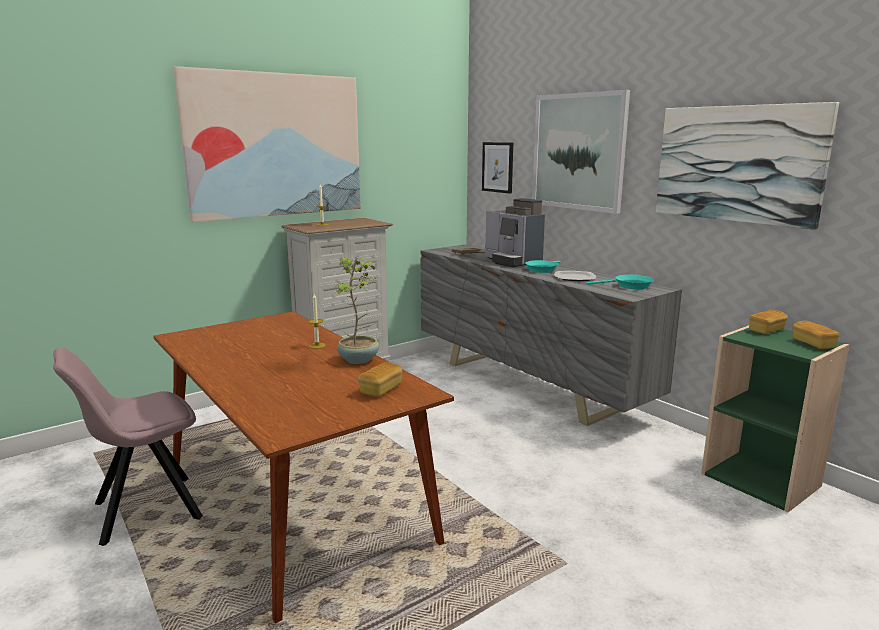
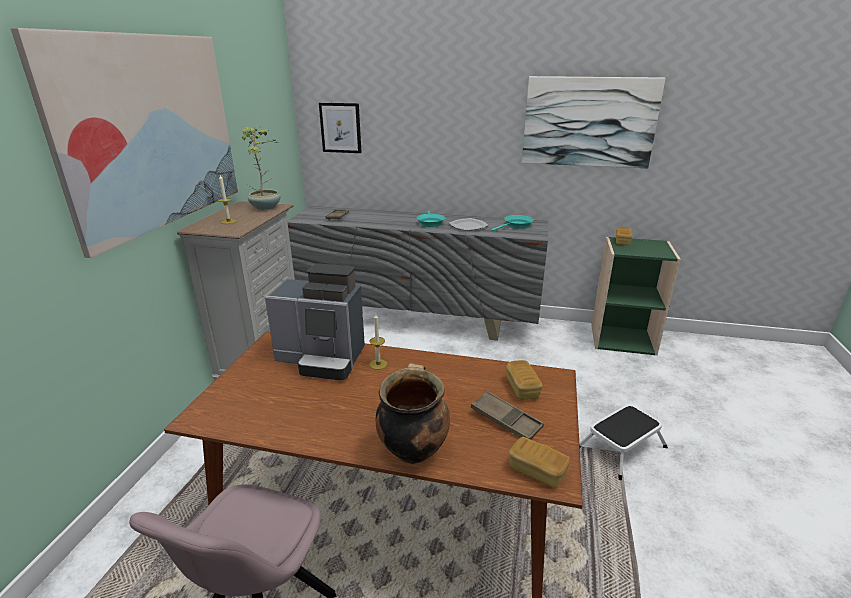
camera: 40 degrees left, 10 degrees up
potted plant [334,257,380,364] -> potted plant moved to [242,126,281,210]
coffee machine [485,198,545,267] -> coffee machine moved to [265,263,365,380]
picture [532,90,630,214] -> none
bread [793,321,839,349] -> bread moved to [509,437,570,488]
none -> cooking pot [376,363,450,464]
none -> brown tray [471,391,544,440]
none -> black step ladder [579,404,668,480]

